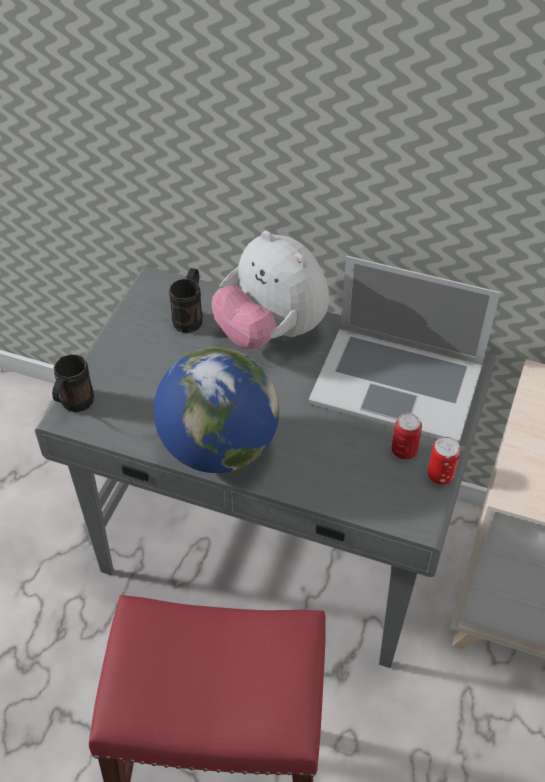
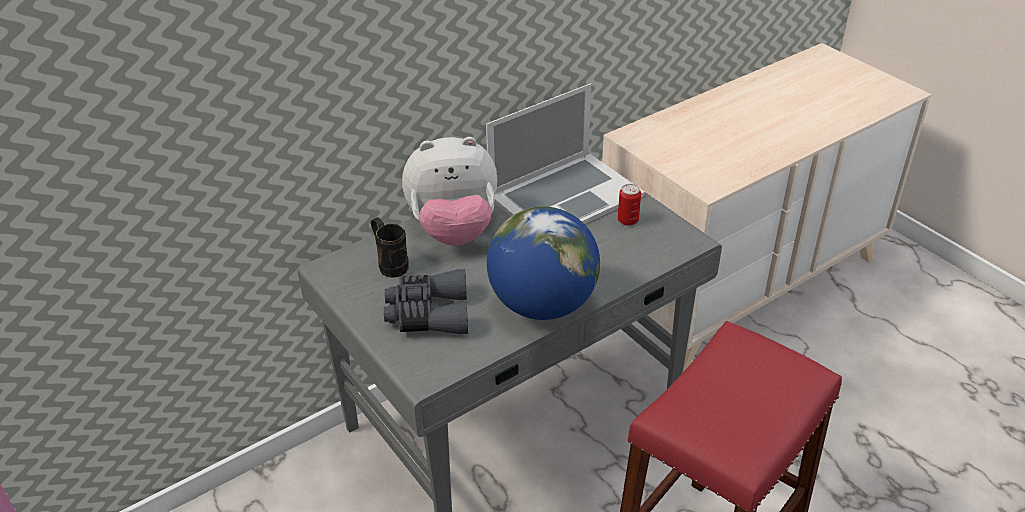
camera: 55 degrees left, 10 degrees down
black mug [52,354,94,412] -> none
can [428,437,461,485] -> none
none -> grey binoculars [384,269,468,334]

